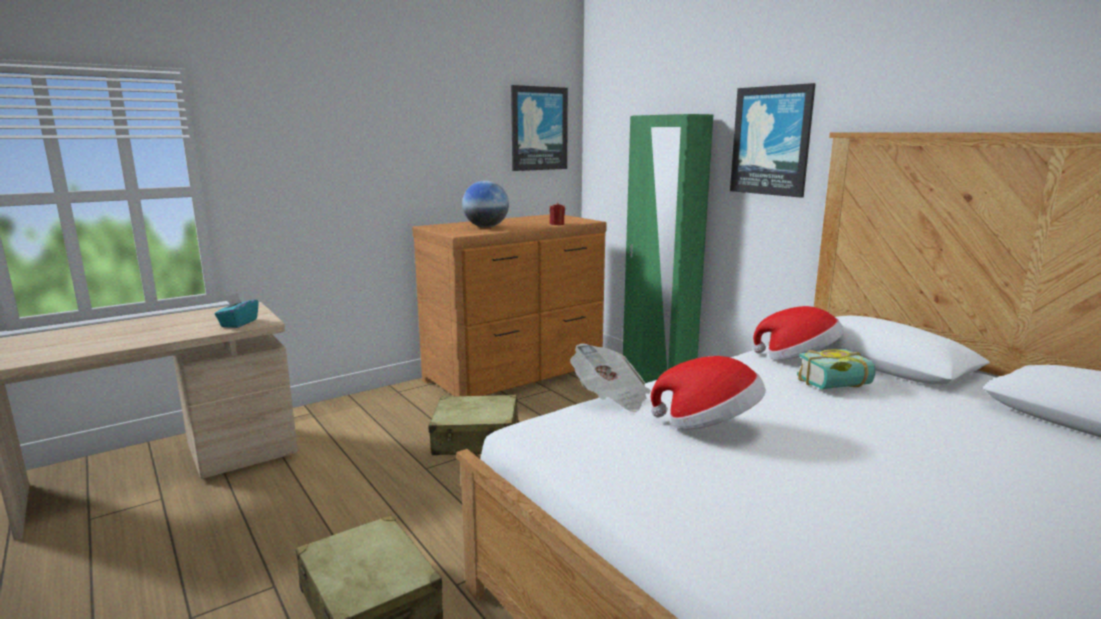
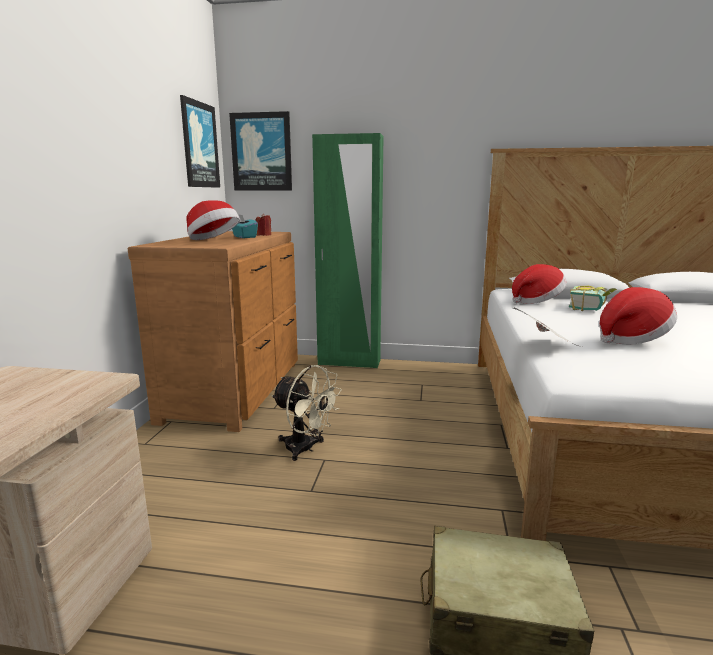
camera: 45 degrees left, 0 degrees up
turquoise tissue box [214,293,259,328] -> turquoise tissue box moved to [232,215,258,238]
beige suitcase [429,395,520,455] -> beige fan [272,365,342,461]
globe [462,180,509,228] -> hat [186,200,240,240]
picture [730,83,816,198] -> picture moved to [229,111,292,190]

